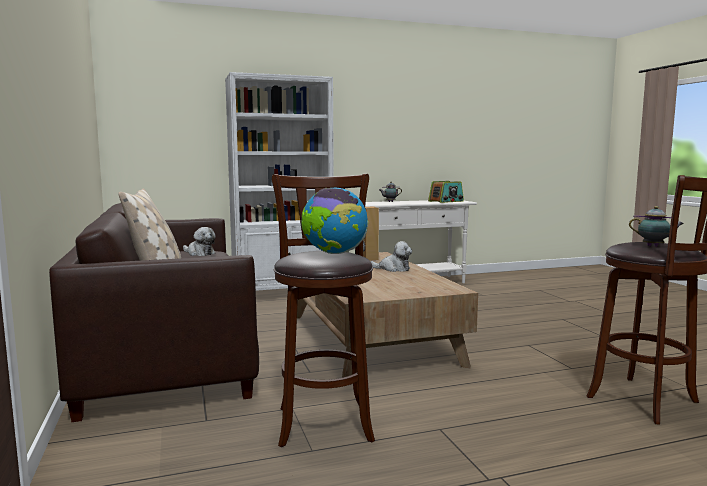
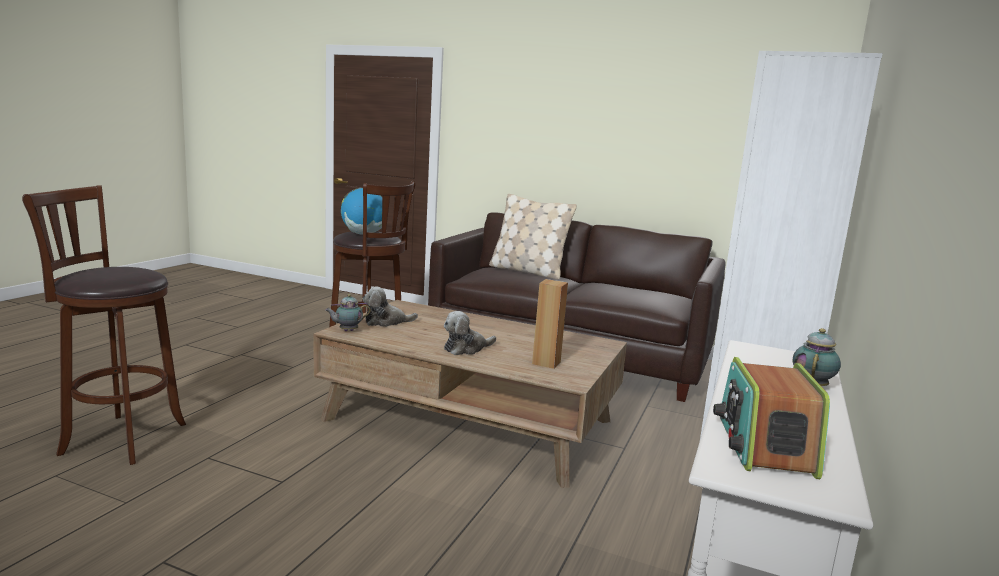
camera: 130 degrees right, 5 degrees up
plush toy [183,227,216,256] -> plush toy moved to [362,287,418,327]
teapot [629,206,684,247] -> teapot moved to [325,294,371,331]

